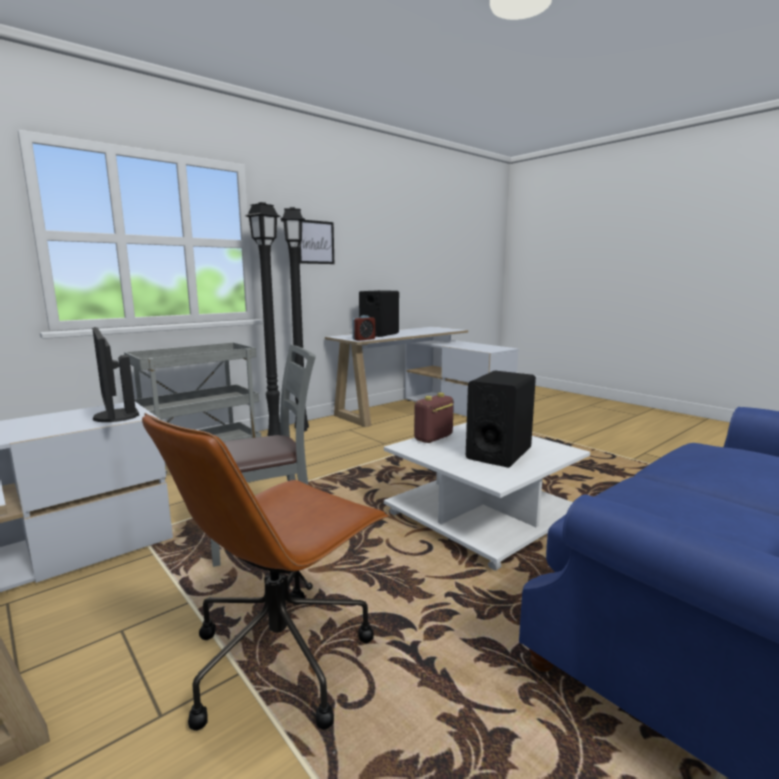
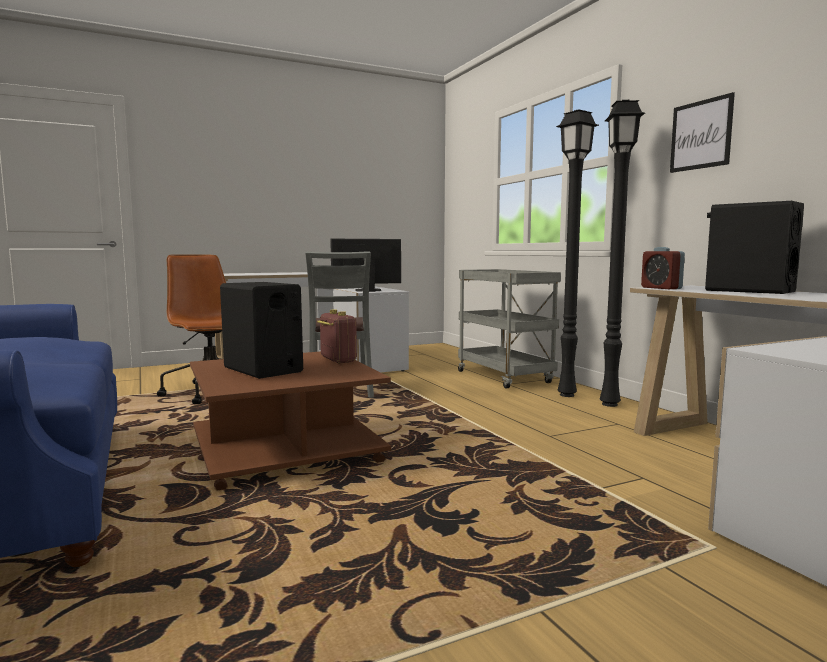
camera: 105 degrees right, 5 degrees down
white coffee table [384,423,590,571] -> brown coffee table [190,351,391,490]

